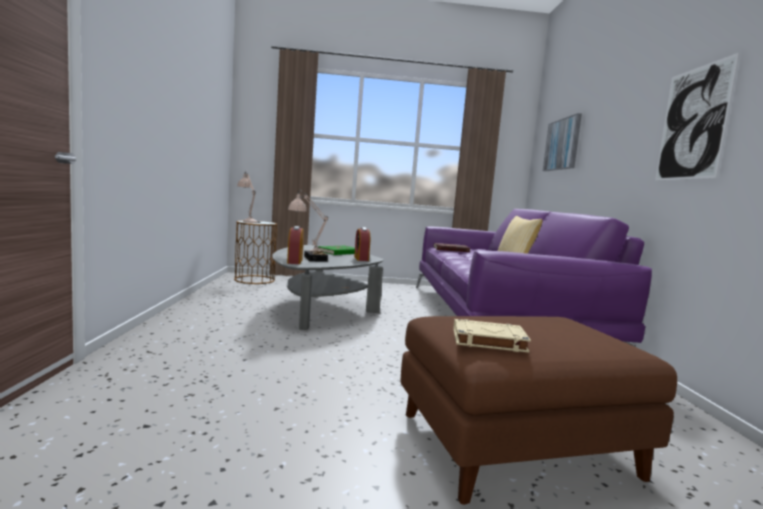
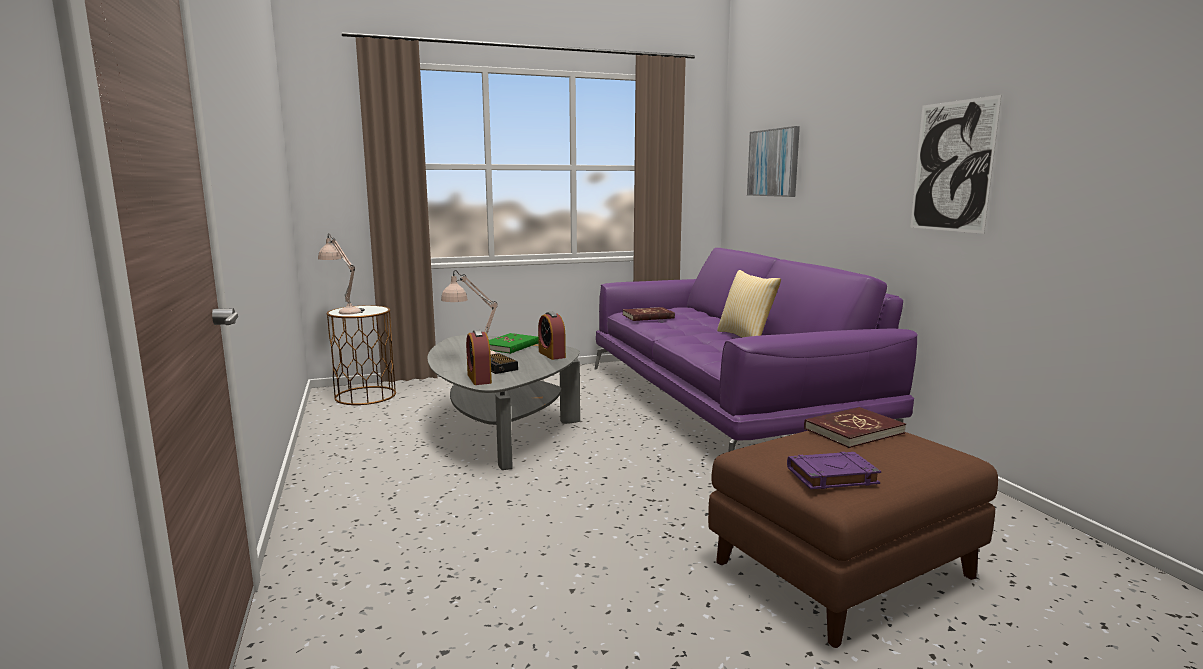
camera: 15 degrees left, 5 degrees up
beige book [453,319,531,352] -> purple book [787,452,881,489]
none -> red book [804,407,906,448]

